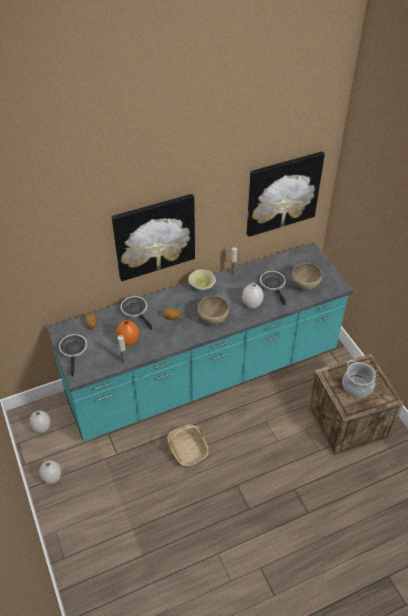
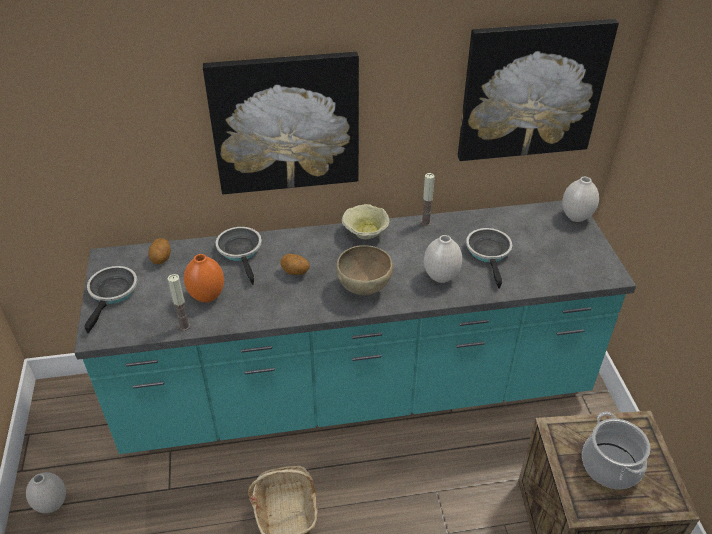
camera: 15 degrees right, 5 degrees down
white vase [30,411,51,433] -> white vase moved to [562,177,599,222]
brown bowl [292,263,322,290] -> none

